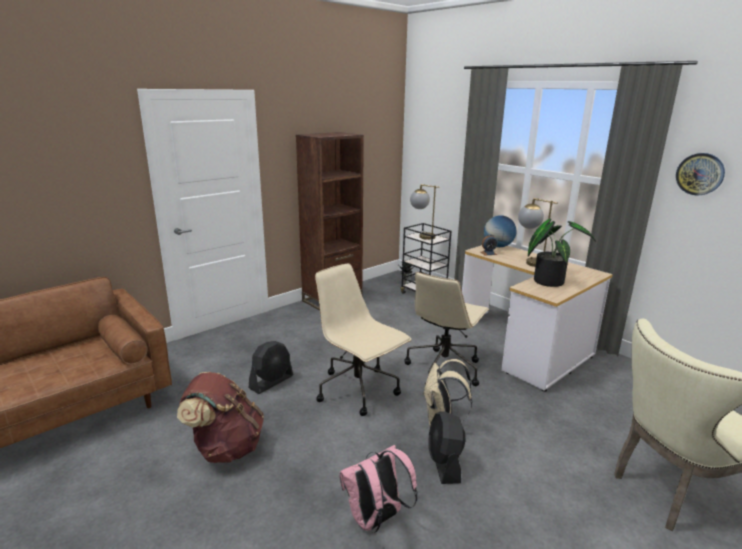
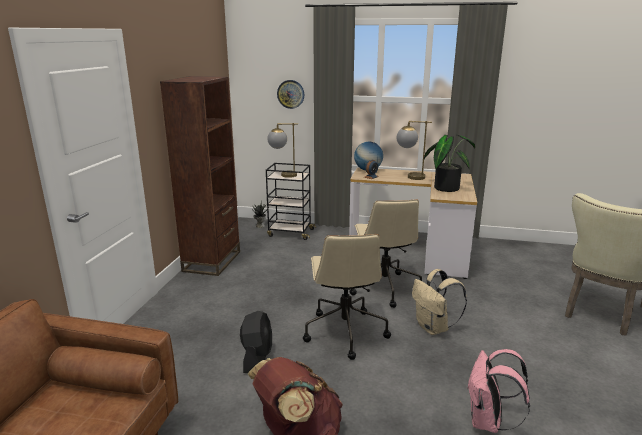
camera: 35 degrees left, 0 degrees up
beige office chair [315,264,412,416] -> beige office chair turned 105 degrees counterclockwise [303,234,391,360]
black fan [429,411,465,484] -> none
wall clock [676,153,725,196] -> wall clock moved to [277,80,304,109]

